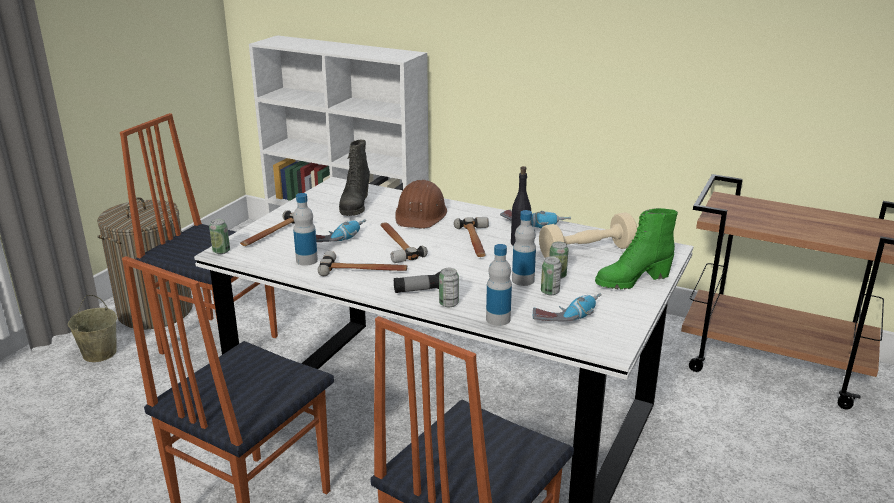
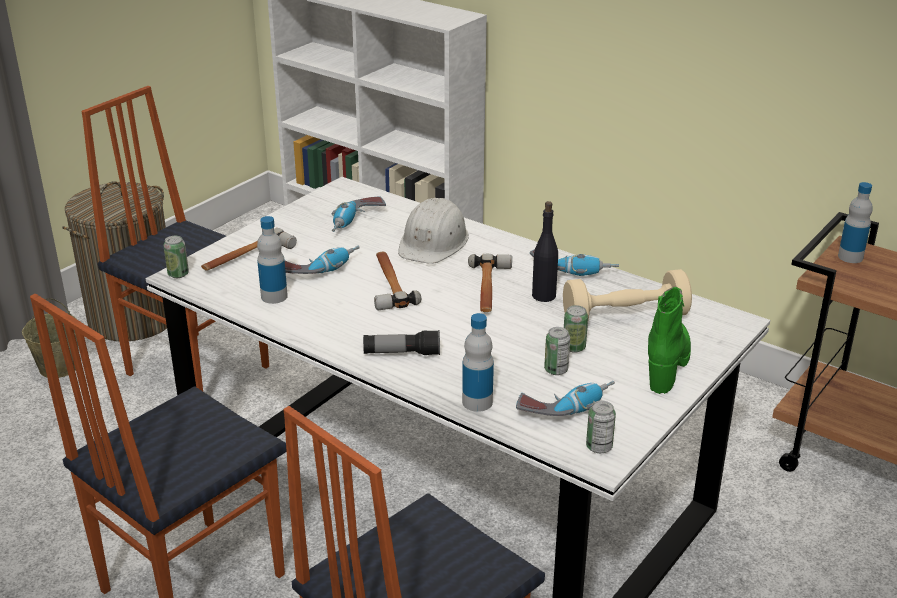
camera: 10 degrees right, 5 degrees up
hammer [318,251,407,276] -> none
black boot [339,140,370,216] -> power drill [332,197,386,232]
brown hard hat [395,180,447,229] -> white hard hat [398,198,469,264]
can [439,268,459,307] -> can moved to [586,401,616,453]
bottle [512,210,536,286] -> bottle moved to [838,182,873,263]
green boot [595,208,678,289] -> green boot turned 120 degrees clockwise [648,287,691,394]

